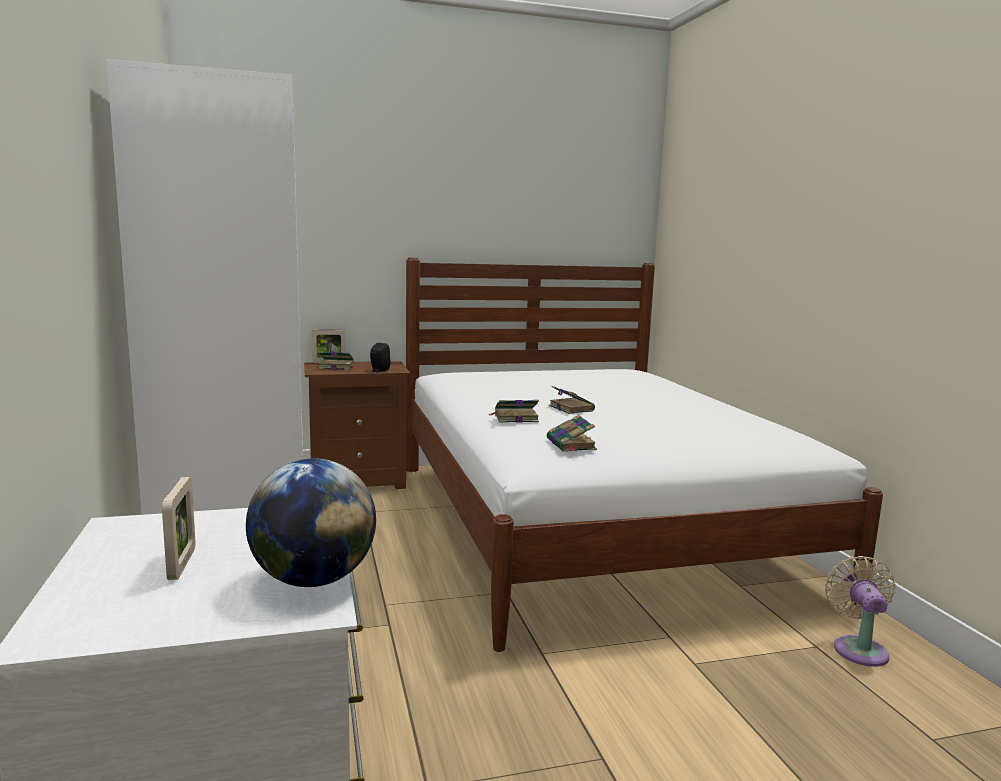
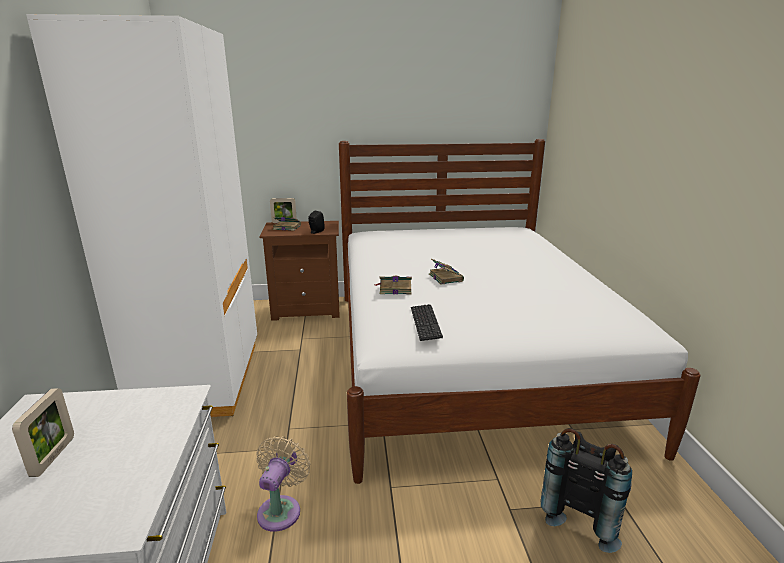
camera: 10 degrees right, 10 degrees up
globe [246,458,376,587] -> none
book [547,415,597,452] -> keyboard [411,304,443,341]
beige fan [825,556,896,667] -> beige fan moved to [256,436,310,532]
none -> black backpack [541,428,632,553]

